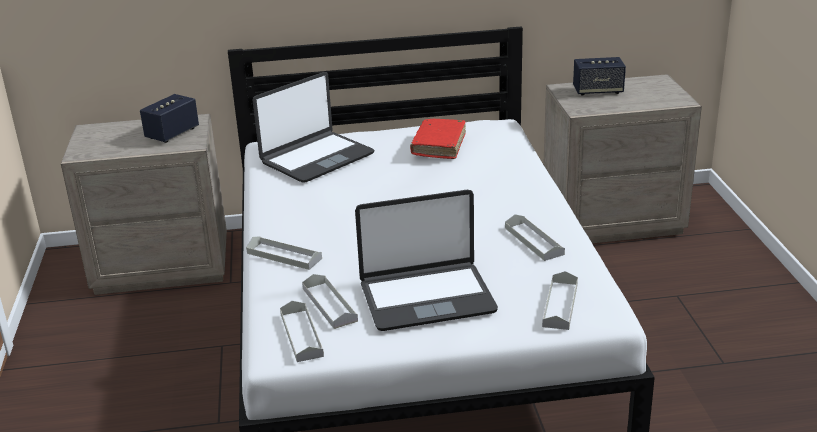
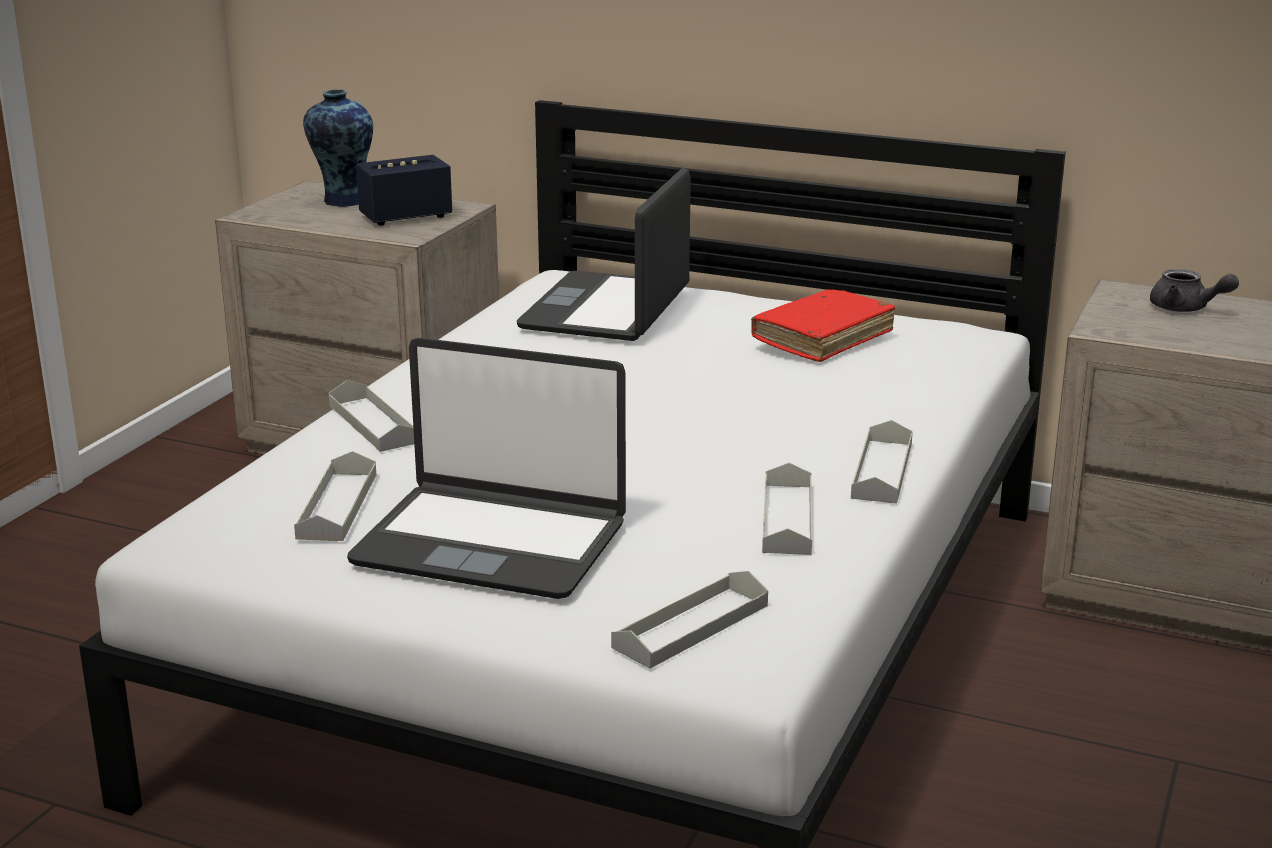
camera: 30 degrees right, 5 degrees down
laptop [253,72,374,183] -> laptop turned 120 degrees clockwise [517,167,691,341]
grey tray [280,301,324,362] -> grey tray moved to [851,420,913,504]
speaker [573,57,626,95] -> grey teapot [1150,269,1239,312]
none -> vase [303,89,373,207]

